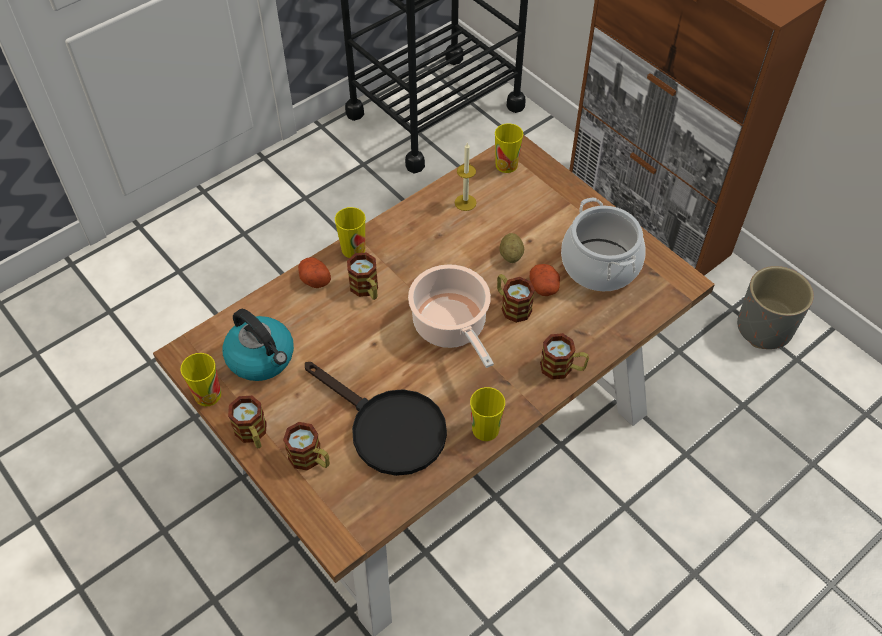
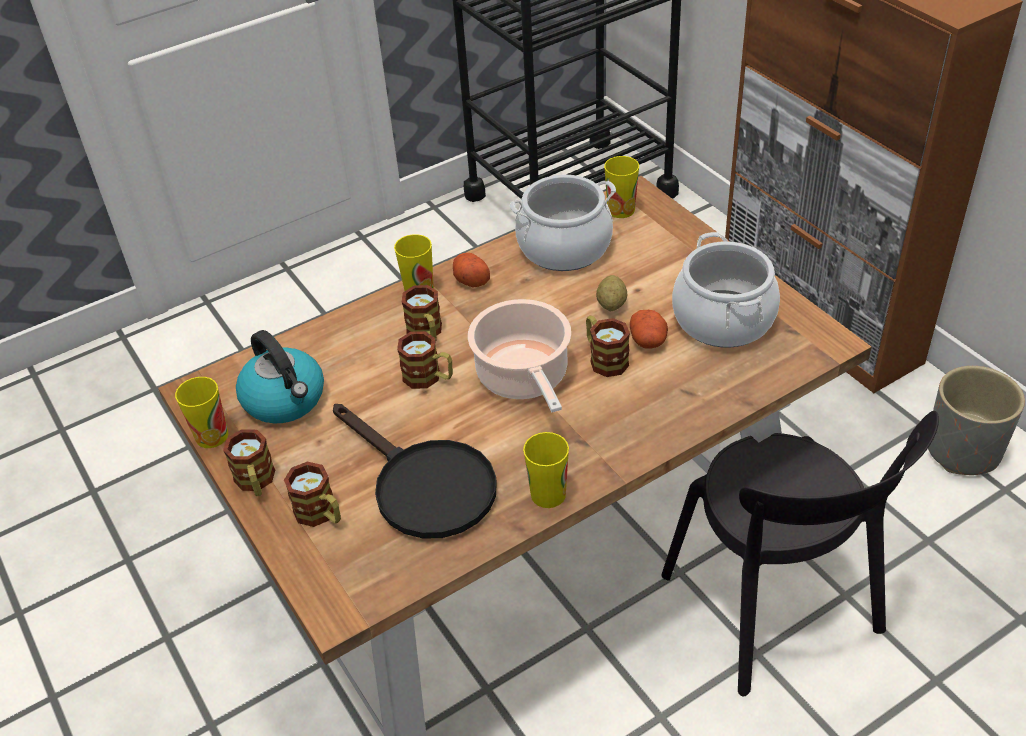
camera: 10 degrees right, 10 degrees down
potato [298,257,331,288] -> potato moved to [453,253,490,288]
candle [455,143,477,211] -> cooking pot [510,175,616,271]
mug [540,333,589,380] -> mug moved to [397,331,453,389]
none -> black chair [662,411,939,697]

